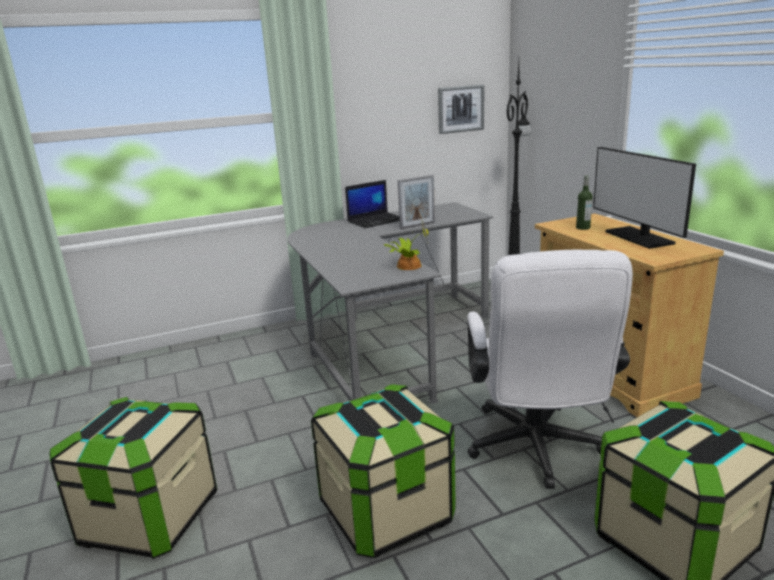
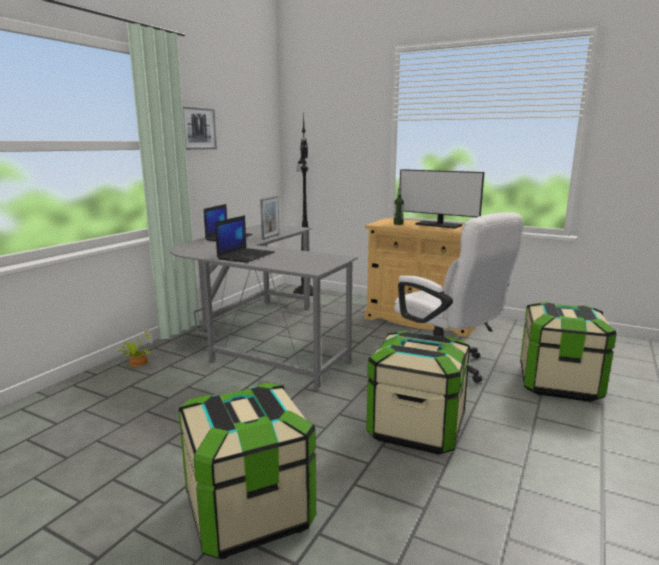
camera: 40 degrees left, 5 degrees down
potted plant [384,223,428,270] -> potted plant moved to [118,327,153,367]
picture [438,85,484,134] -> picture moved to [182,105,217,150]
none -> laptop [215,215,275,263]

